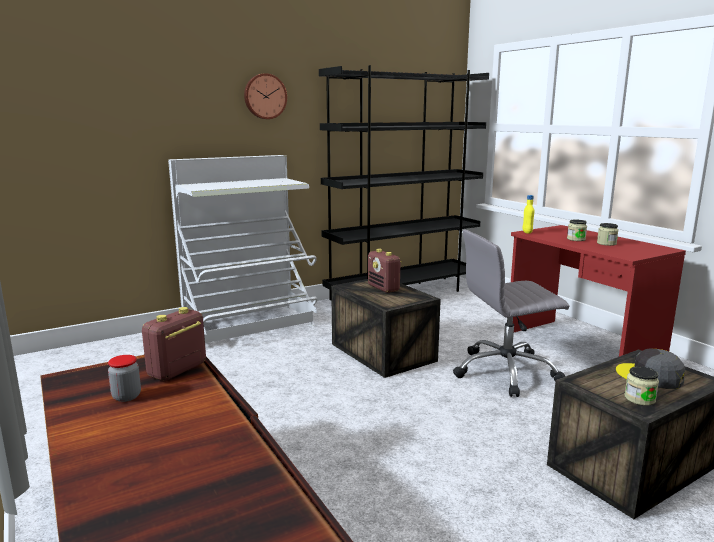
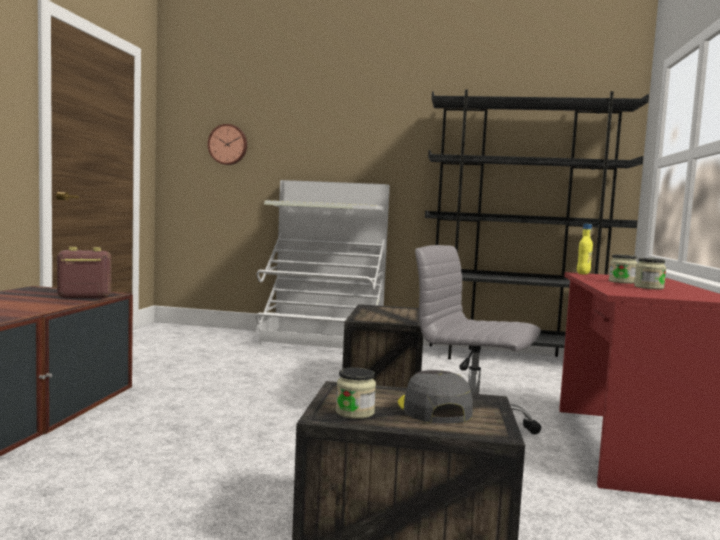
camera: 40 degrees right, 10 degrees down
jar [108,355,141,402] -> none
wall clock [244,73,287,119] -> wall clock moved to [208,124,247,165]
radio [368,249,402,293] -> none

